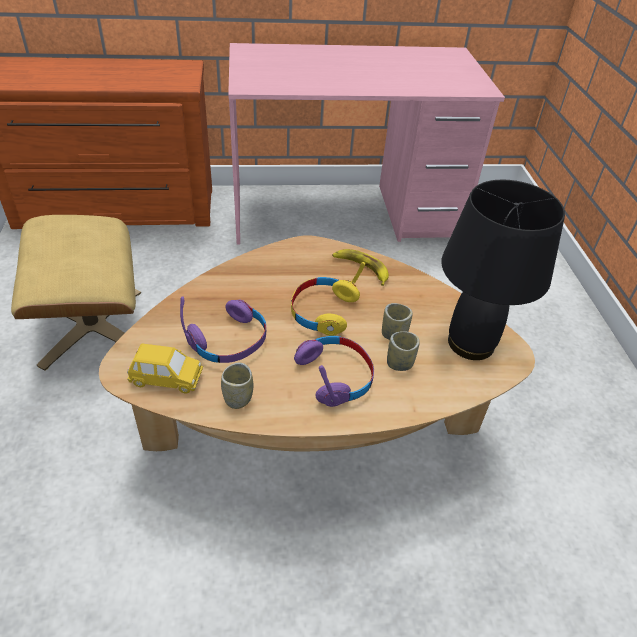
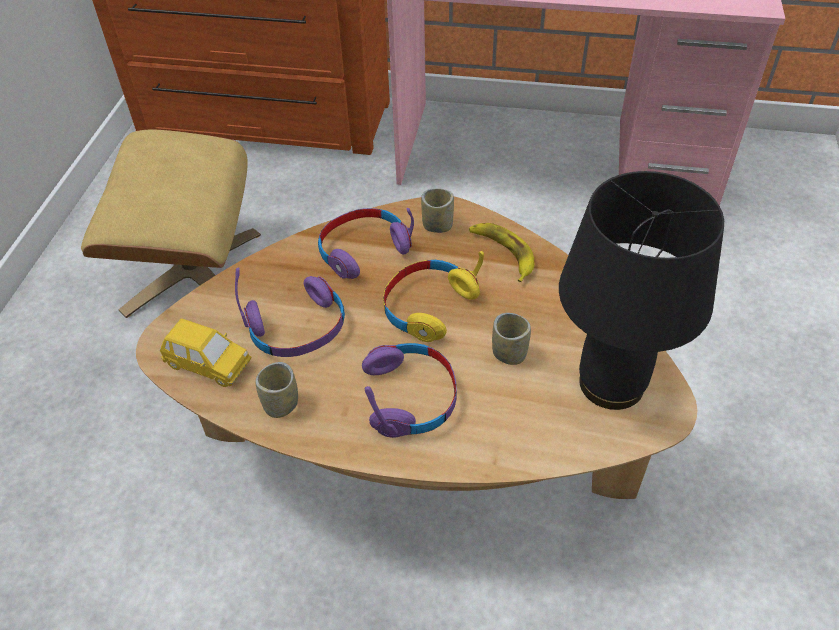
camera: 20 degrees right, 5 degrees up
cup [387,331,420,371] -> cup moved to [421,188,454,233]
none -> purple headphones [318,208,414,279]

